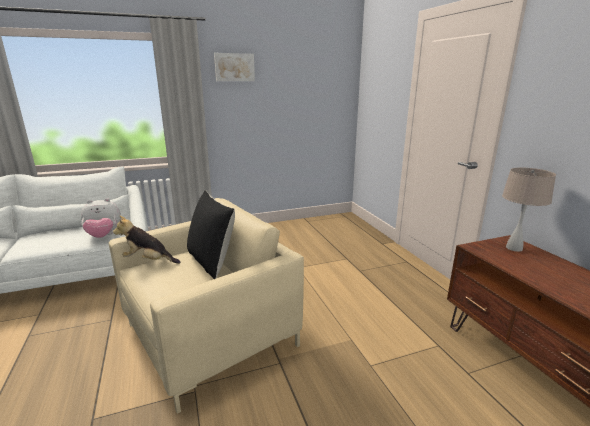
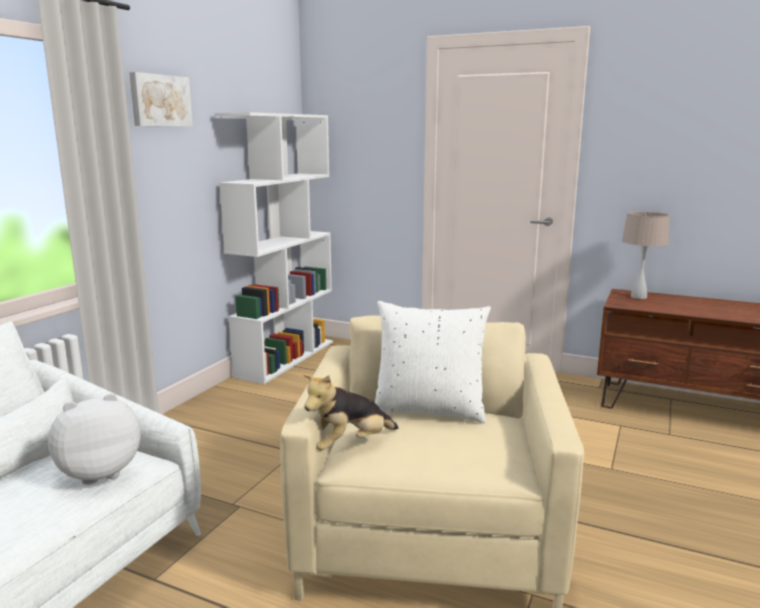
camera: 45 degrees left, 5 degrees down
plush toy [81,198,121,238] -> plush toy turned 150 degrees counterclockwise [48,393,140,485]
black pillow [187,190,235,279] -> white pillow [375,301,491,423]
none -> white bookcase [215,112,333,384]

